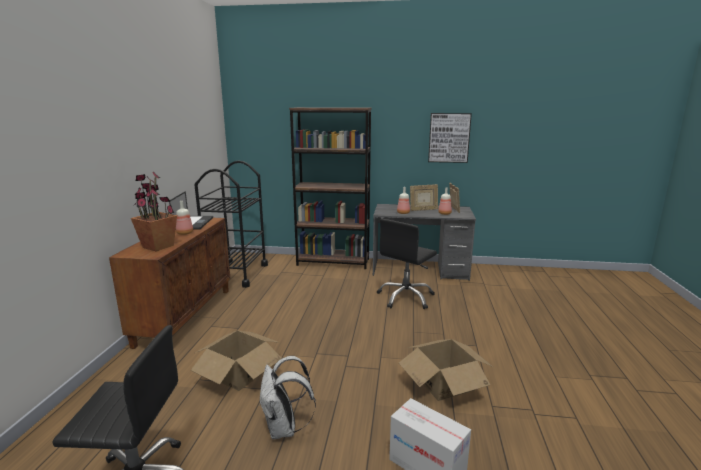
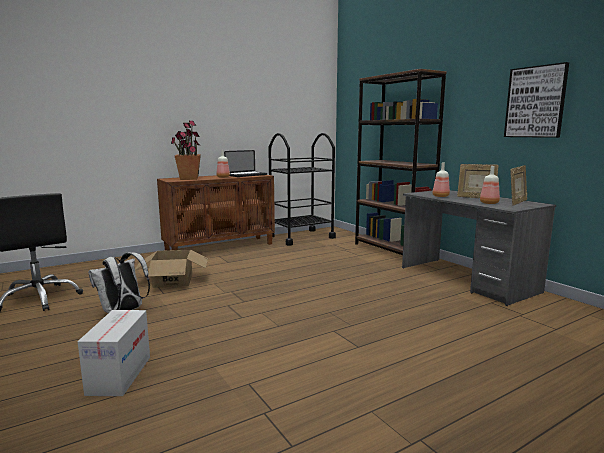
camera: 50 degrees right, 5 degrees down
black office chair [377,219,437,309] -> none
cardboard box [399,339,493,401] -> none

